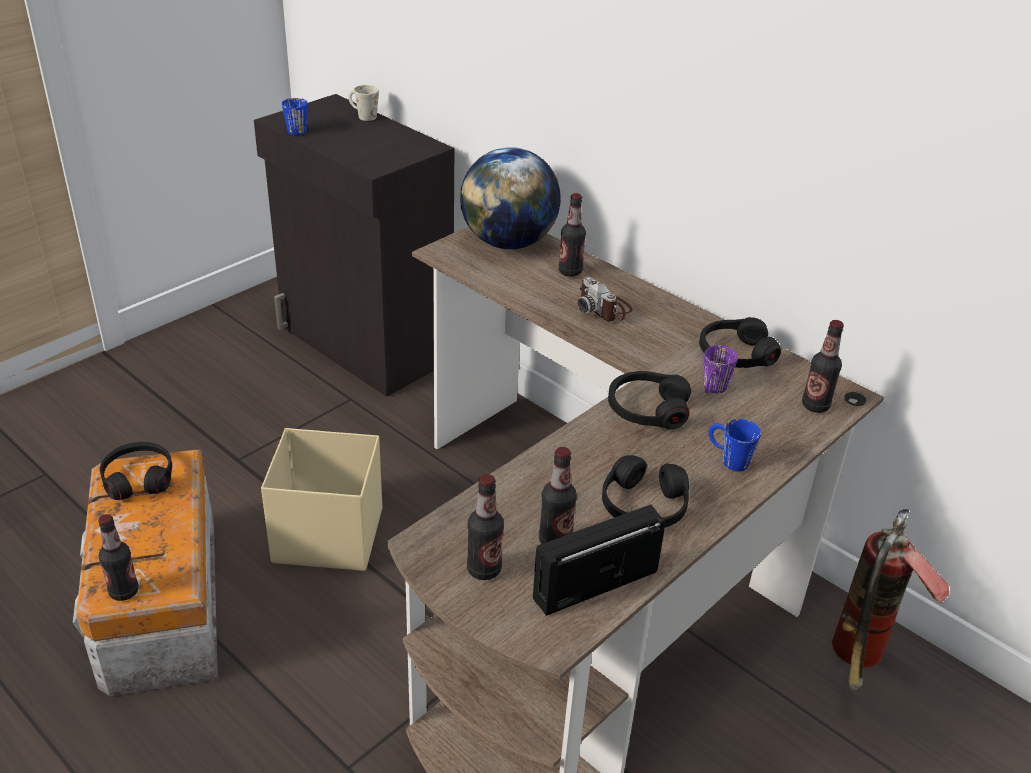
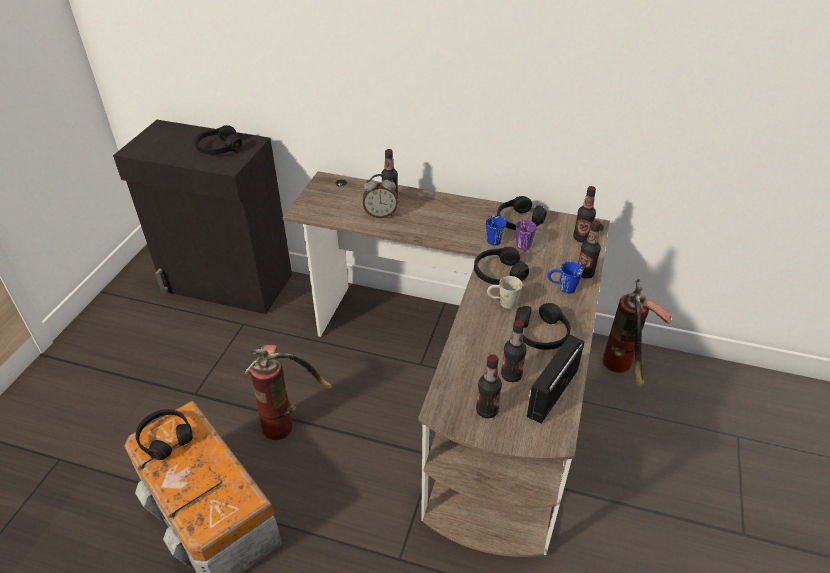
camera: 25 degrees left, 5 degrees up
bottle [98,514,139,601] -> bottle moved to [578,220,601,279]
beige storage box [261,428,382,571] -> fire extinguisher [245,345,332,440]
blue mug [282,98,308,135] -> blue mug moved to [486,216,507,245]
white mug [348,85,379,121] -> white mug moved to [487,276,522,309]
globe [460,147,561,249] -> none
camera [578,277,633,321] -> none
none -> black headphones [194,125,242,155]
none -> alarm clock [363,174,398,218]

